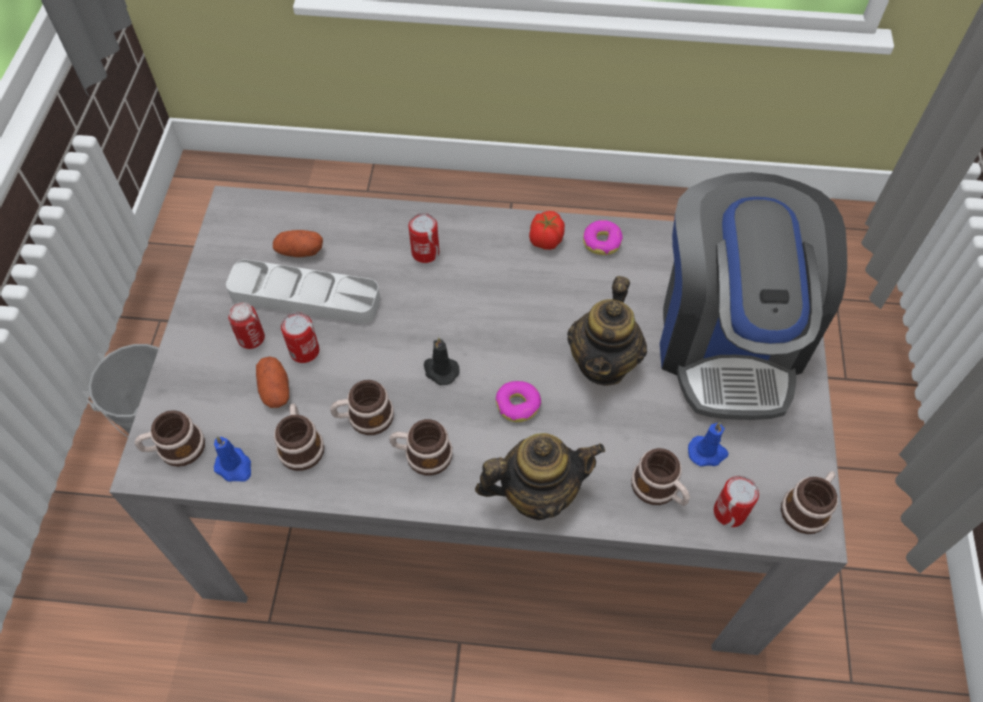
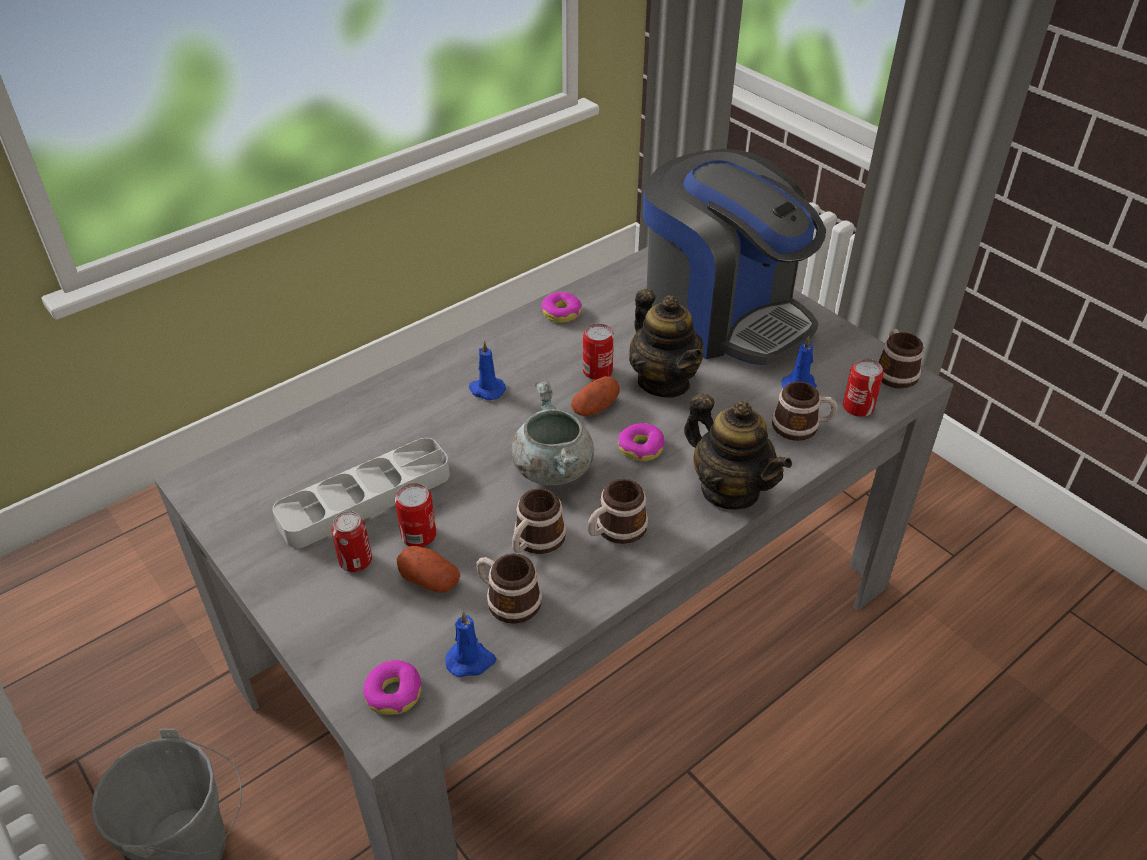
camera: 45 degrees left, 15 degrees down
mug [134,410,205,467] -> donut [363,660,422,715]
potato [273,230,323,257] -> potato moved to [571,376,620,416]
can [408,213,439,263] -> can moved to [583,324,614,380]
black candle [424,337,460,385] -> grey cooking pot [512,382,594,485]
teapot [475,433,605,520] -> teapot turned 105 degrees clockwise [684,393,792,510]
tomato [529,211,565,250] -> none
none -> blue candle [469,340,506,400]

